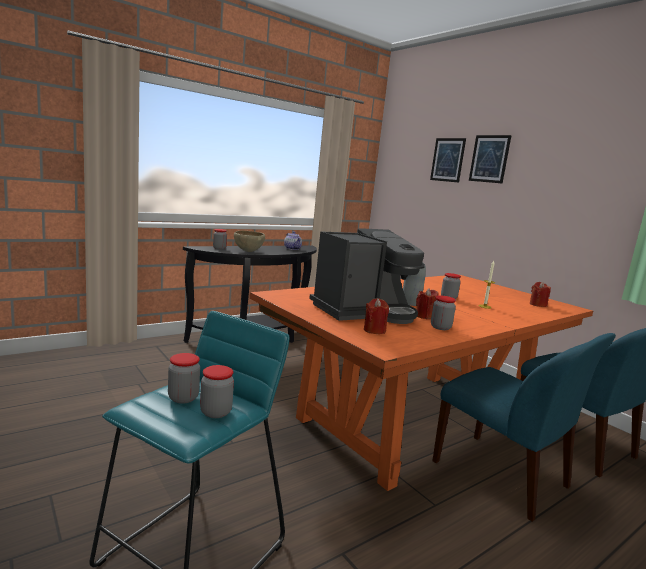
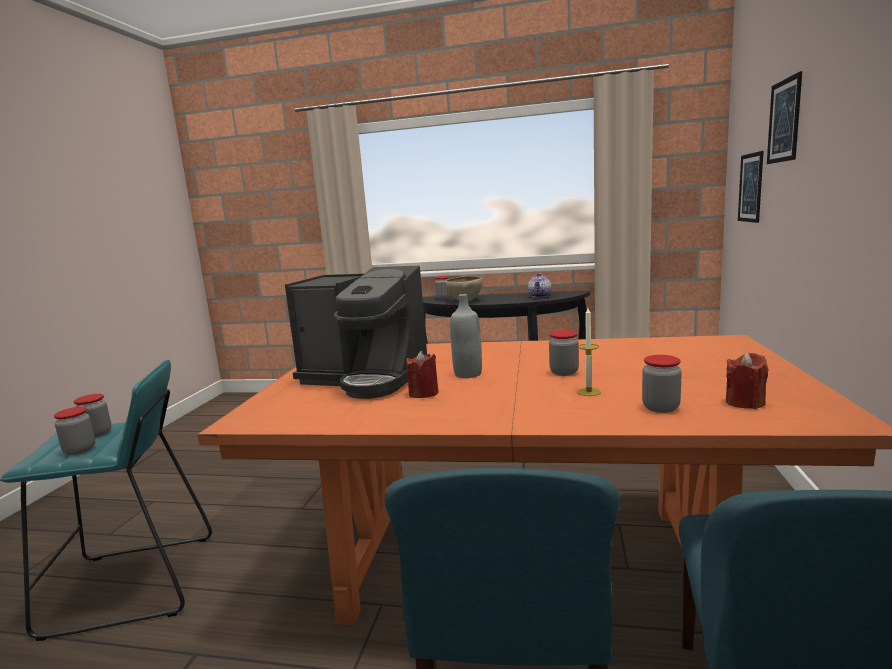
camera: 50 degrees right, 0 degrees up
red candle [364,298,389,334] -> none
jar [431,295,456,330] -> jar moved to [642,355,682,413]
picture [469,135,512,184] -> picture moved to [738,151,763,223]

